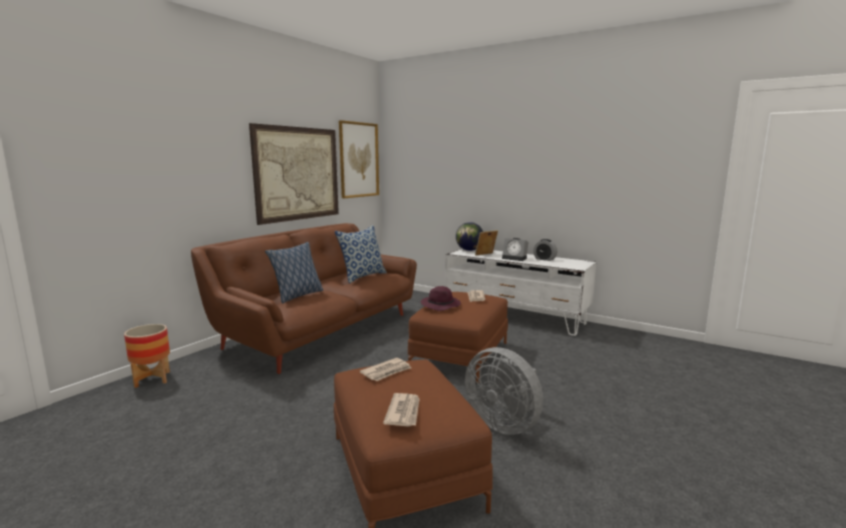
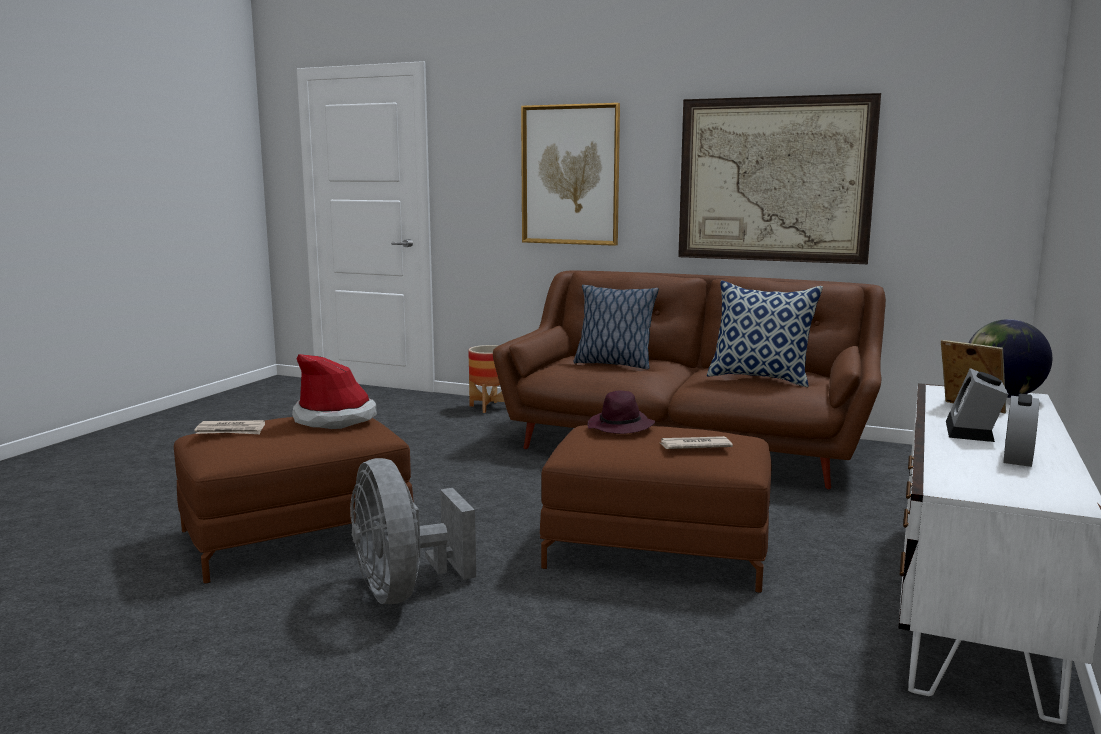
camera: 80 degrees right, 0 degrees up
picture [339,120,379,198] -> picture moved to [521,103,620,246]
newspaper [360,358,411,381] -> hat [292,354,377,429]
grey fan [465,347,543,435] -> grey fan turned 60 degrees counterclockwise [350,458,476,604]

